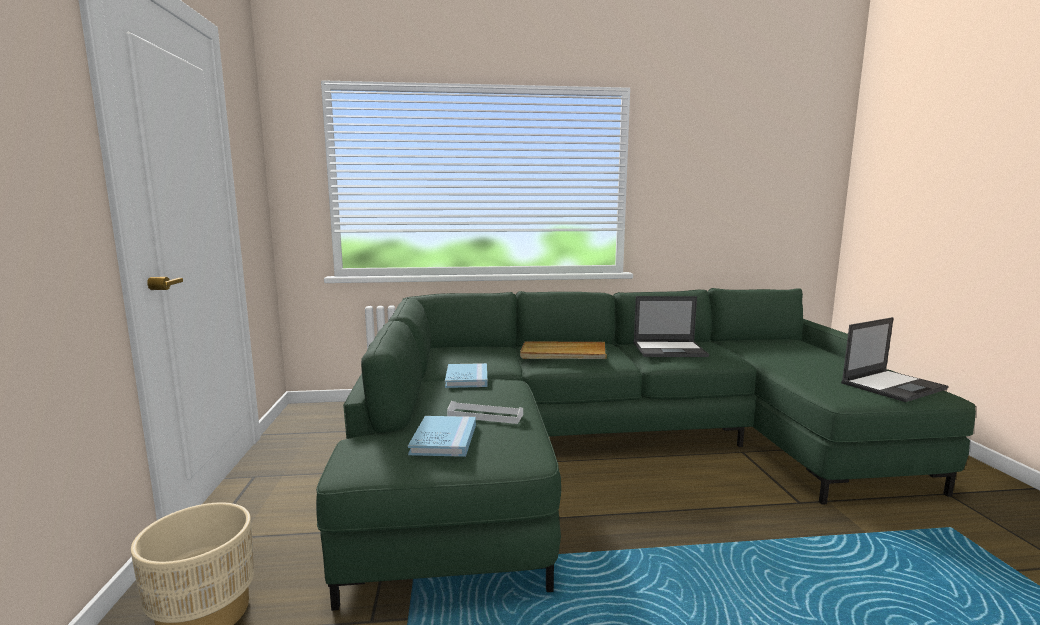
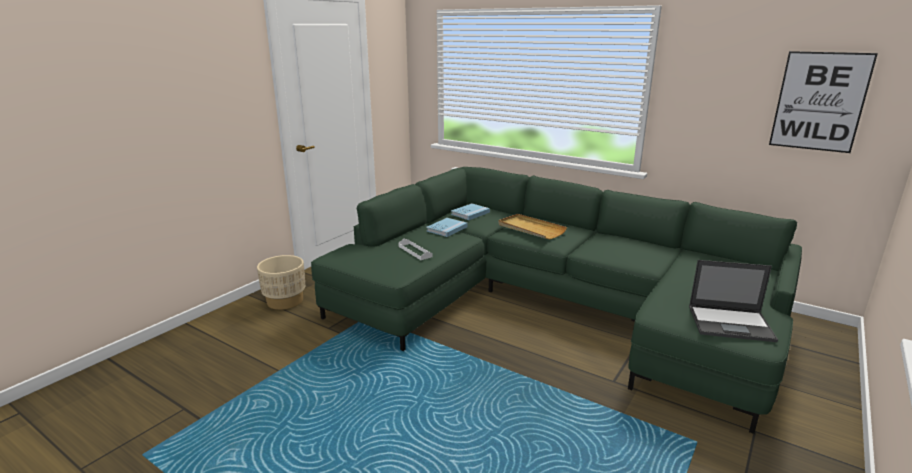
camera: 40 degrees right, 10 degrees up
blue book [408,416,476,457] -> blue book moved to [451,203,490,220]
laptop [634,296,709,357] -> none
none -> picture [769,51,878,153]

